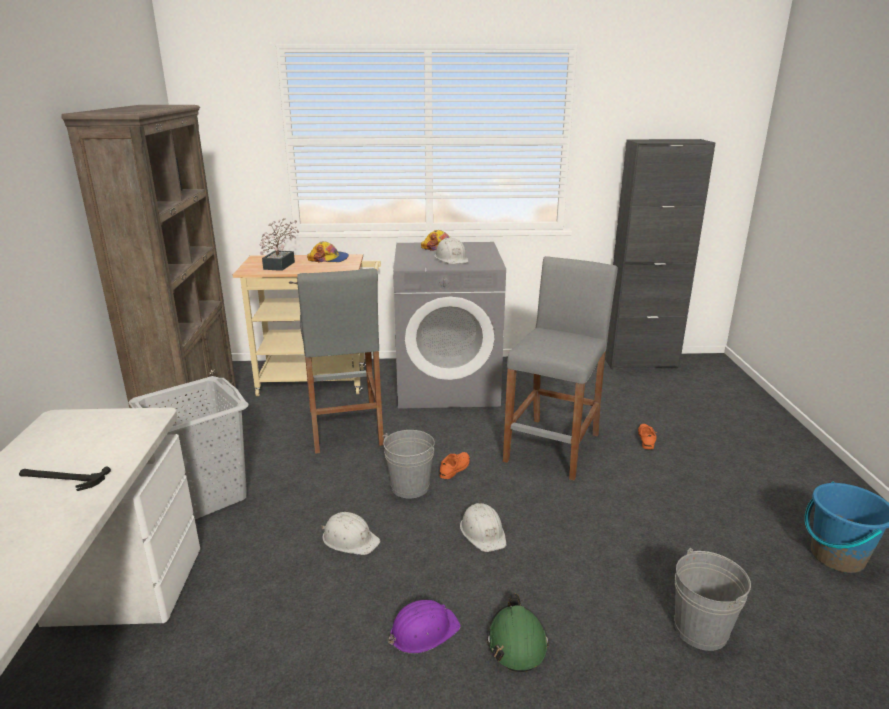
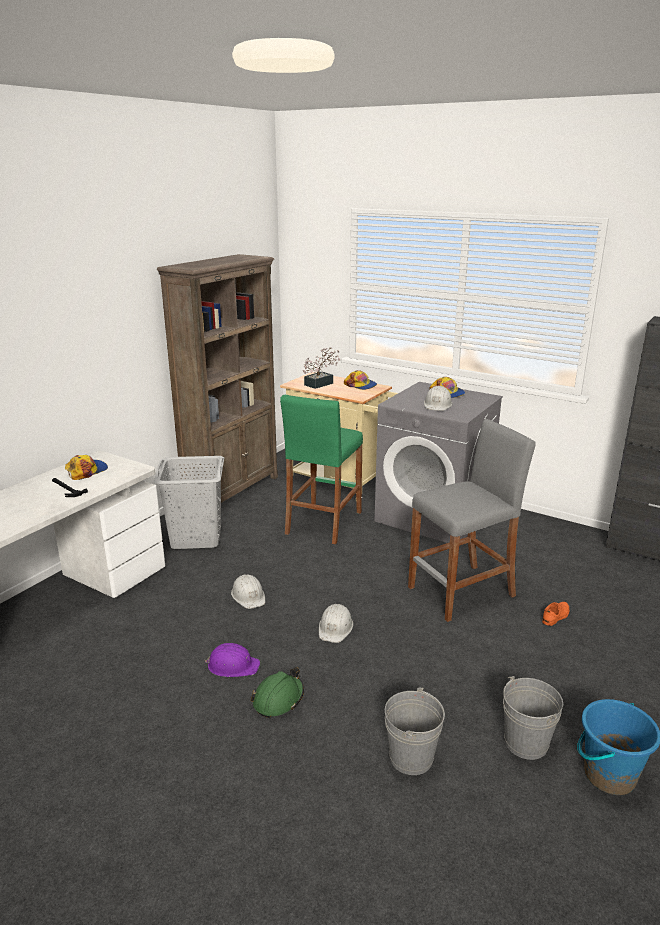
camera: 35 degrees right, 0 degrees up
grey stool [297,268,384,454] -> green stool [280,395,363,544]
grey bucket [383,430,435,498] -> grey bucket moved to [503,676,563,760]
orange shoe [440,452,470,479] -> none
none -> cap [65,455,108,480]

